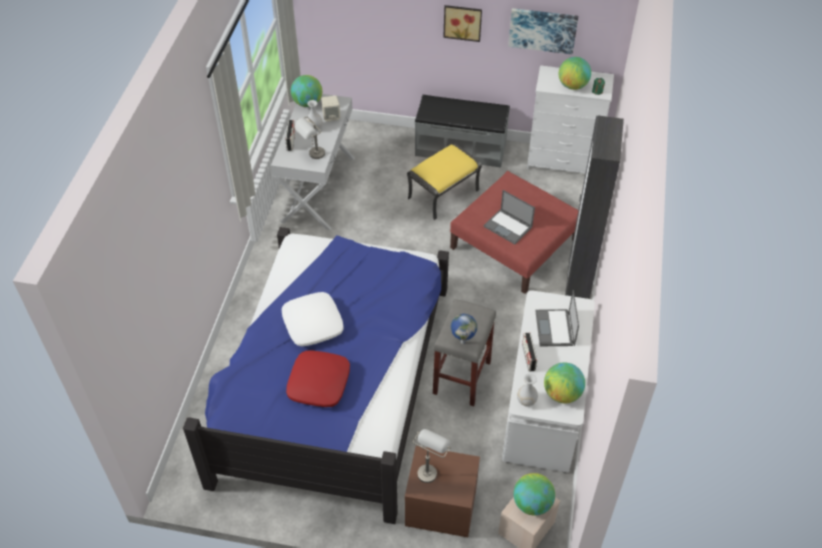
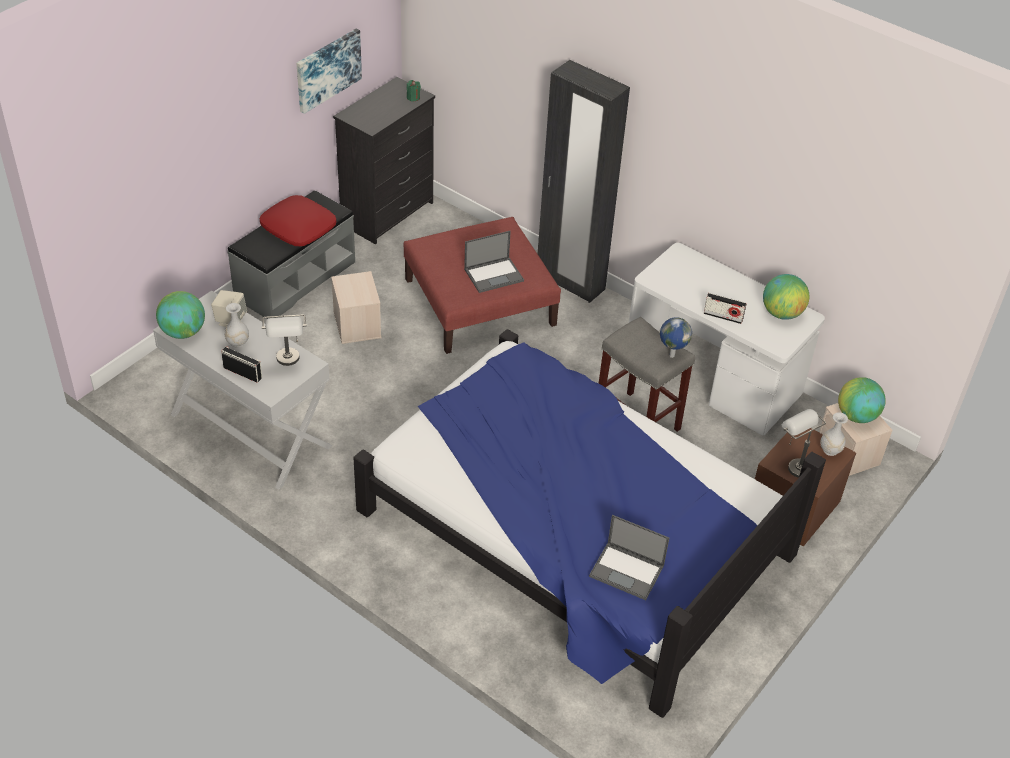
camera: 65 degrees left, 5 degrees down
white pillow [282,292,344,346] -> none
red pillow [286,351,350,407] -> red pillow moved to [260,195,336,246]
yellow ottoman [407,143,482,220] -> beige storage box [331,271,381,344]
picture [443,5,482,42] -> none
white vase [517,373,538,407] -> white vase moved to [820,412,848,456]
white dresser [527,65,614,174] -> black dresser [333,77,435,244]
laptop [535,290,579,346] -> laptop moved to [589,515,669,600]
globe [559,57,591,90] -> none

